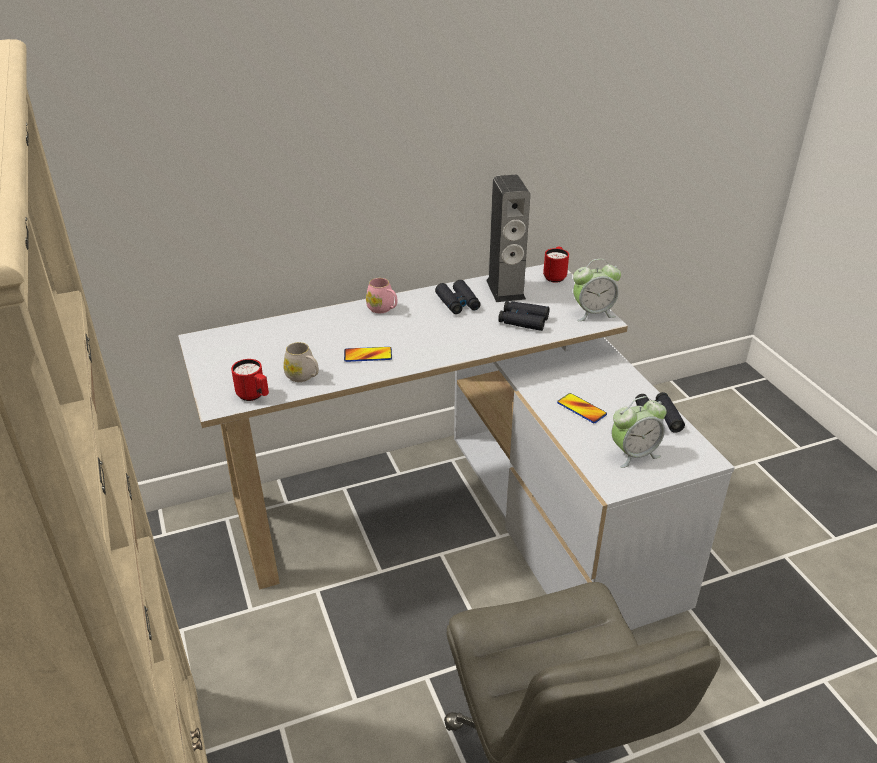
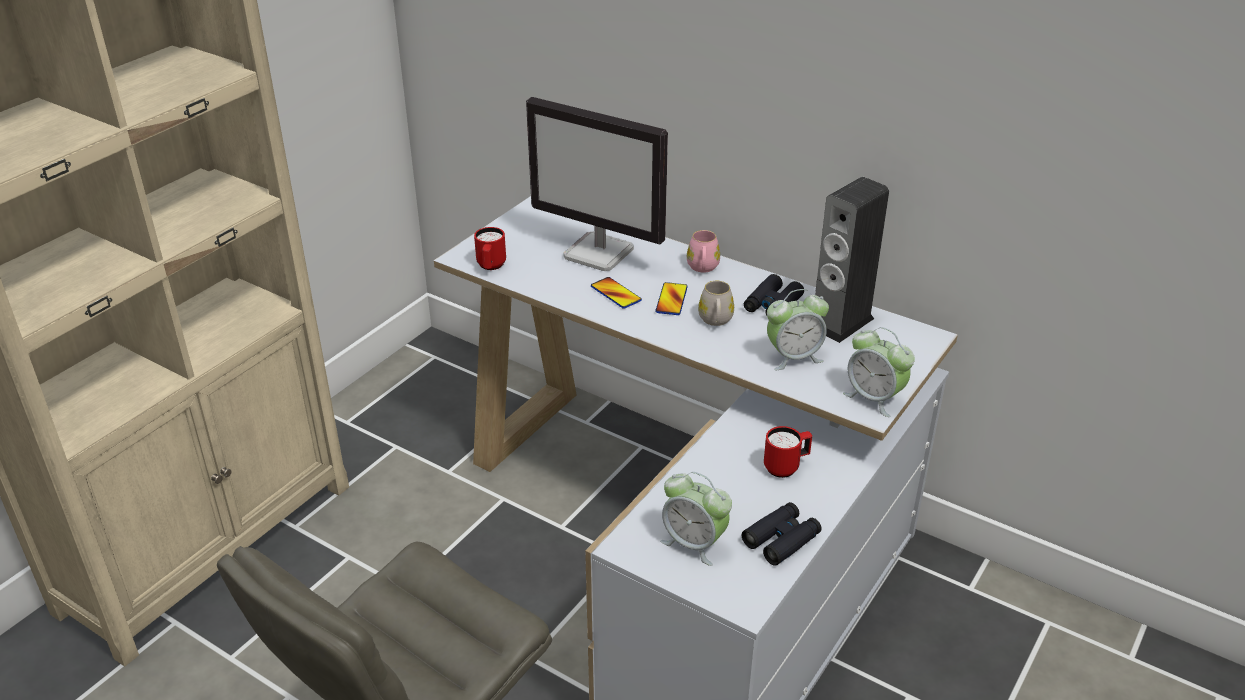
camera: 55 degrees right, 0 degrees up
white mug [283,342,319,382] -> white mug moved to [698,281,734,326]
black binoculars [498,301,550,331] -> alarm clock [767,289,829,370]
red mug [543,247,569,283] -> red mug moved to [764,426,812,478]
phone [557,393,607,423] -> phone moved to [655,282,688,315]
none -> monitor [526,97,668,271]

